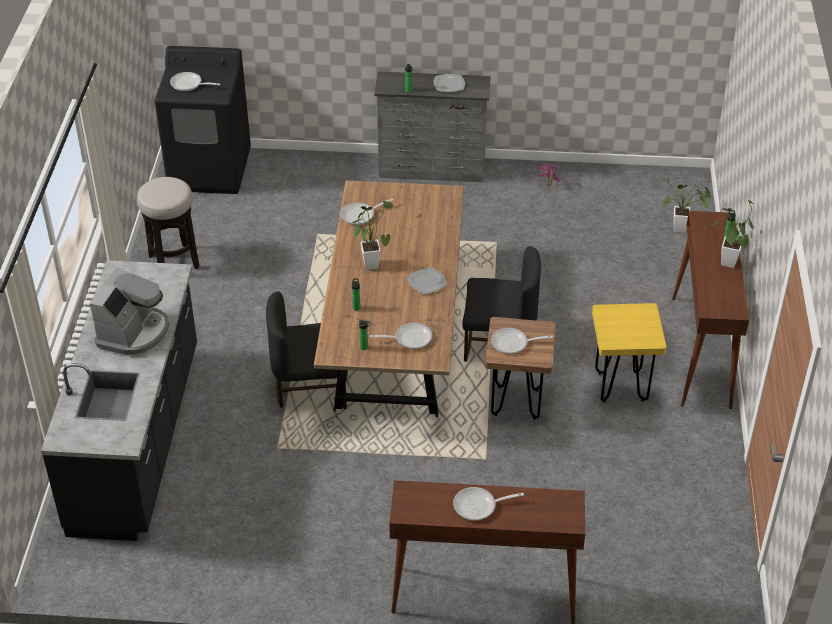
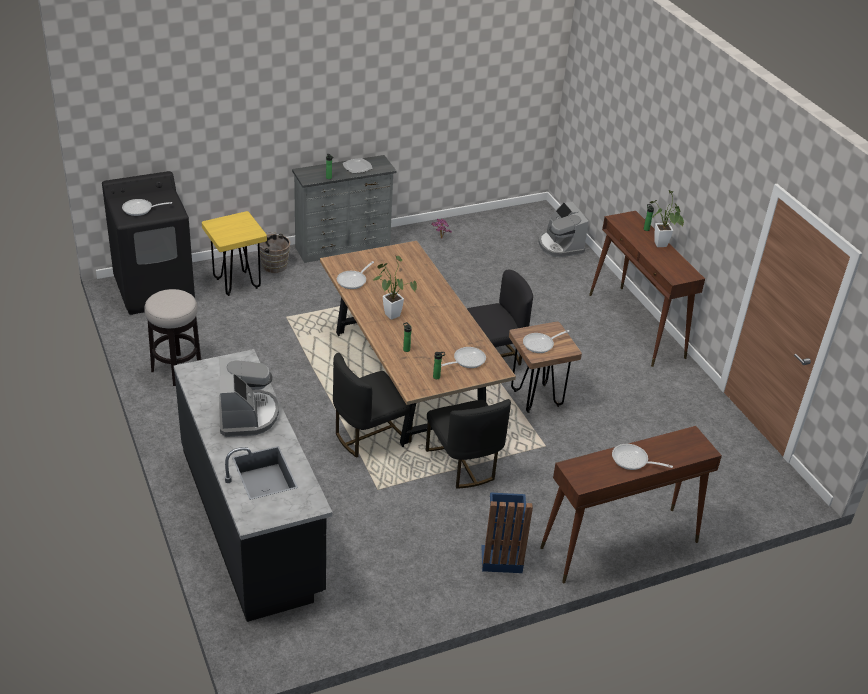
camera: 30 degrees left, 5 degrees down
plate [407,267,447,294] -> none
frying pan [453,487,524,521] -> frying pan turned 60 degrees clockwise [612,444,673,470]
yellow stool [592,303,667,402] -> yellow stool moved to [202,211,267,296]
potted plant [660,178,711,232] -> coffee machine [539,202,589,257]
none -> brown bucket [256,232,290,273]
none -> black chair [426,399,511,489]
none -> blue trash can [481,492,533,573]

